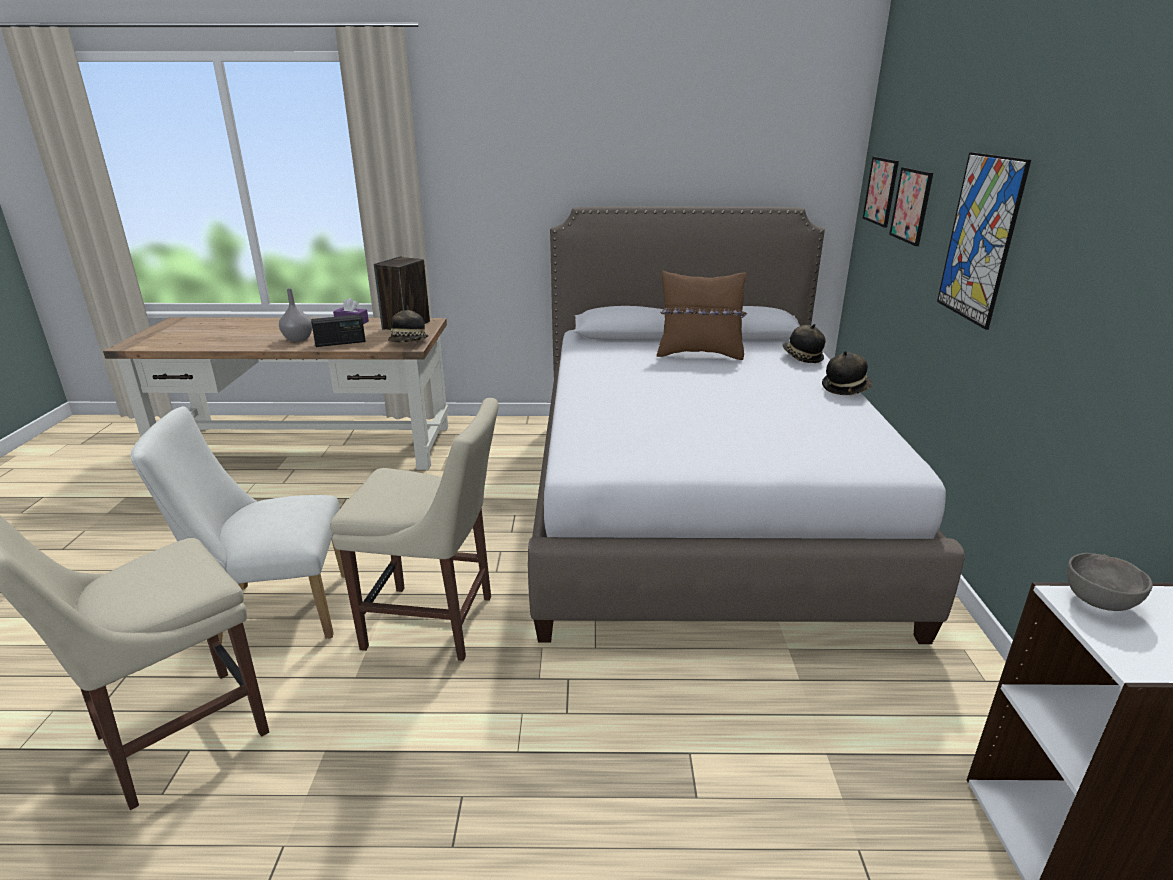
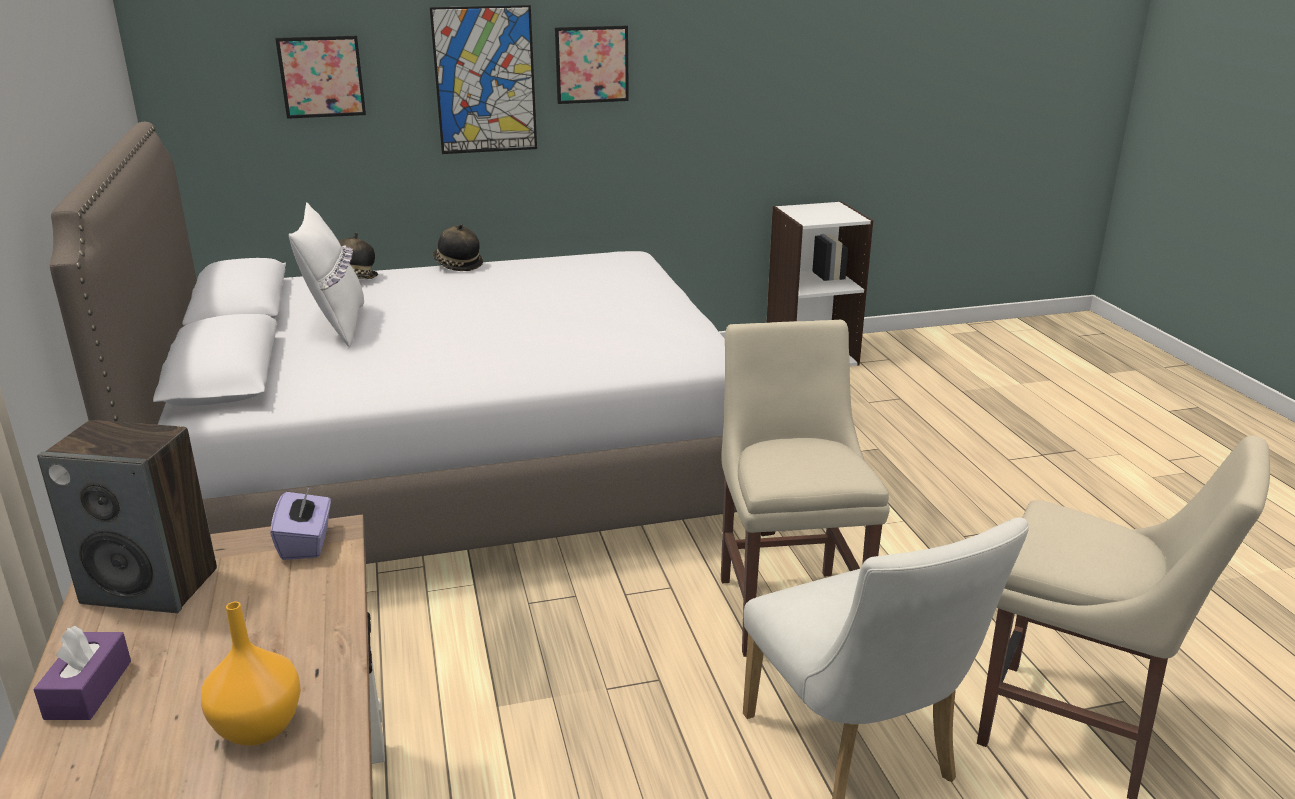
camera: 105 degrees left, 0 degrees up
grey vase [279,289,312,342] -> orange vase [201,602,301,746]
radio [311,314,366,347] -> none
hat [388,306,429,342] -> purple tissue box [270,486,331,560]
brown pillow [657,271,747,360] -> white pillow [289,202,364,348]
picture [863,157,899,228] -> picture moved to [555,26,629,104]
grey bowl [1067,553,1153,611] -> none

